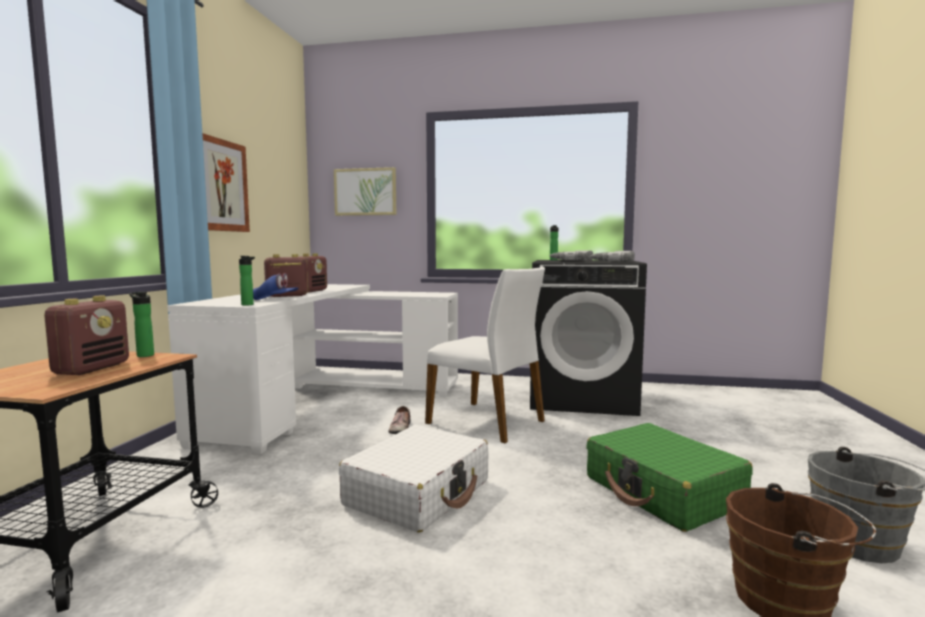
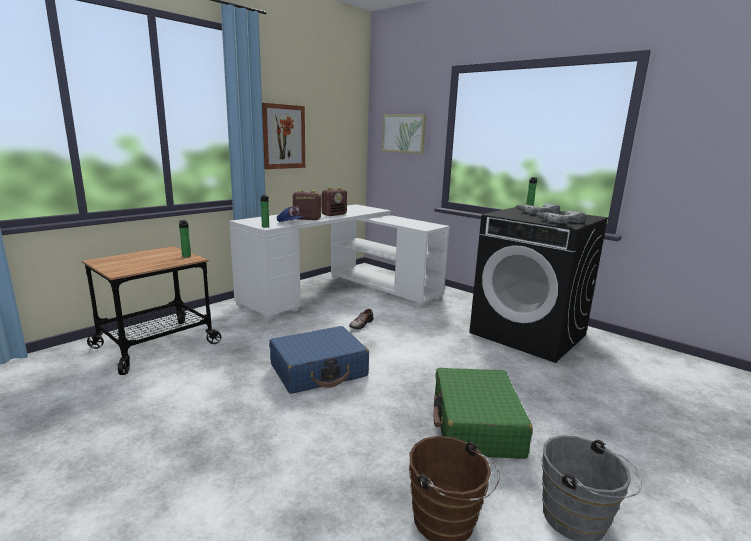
camera: 30 degrees right, 10 degrees up
radio [44,296,129,375] -> none
white suitcase [339,425,488,533] -> blue suitcase [269,326,369,394]
white chair [425,267,545,443] -> none

